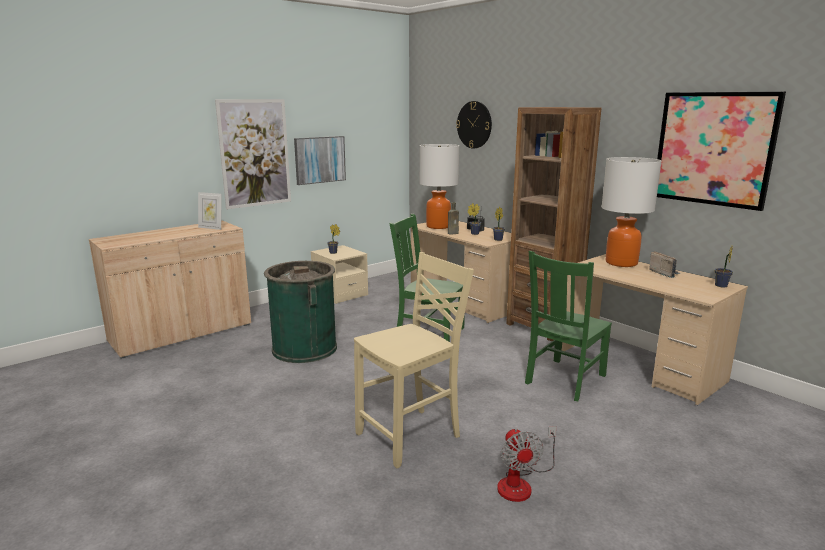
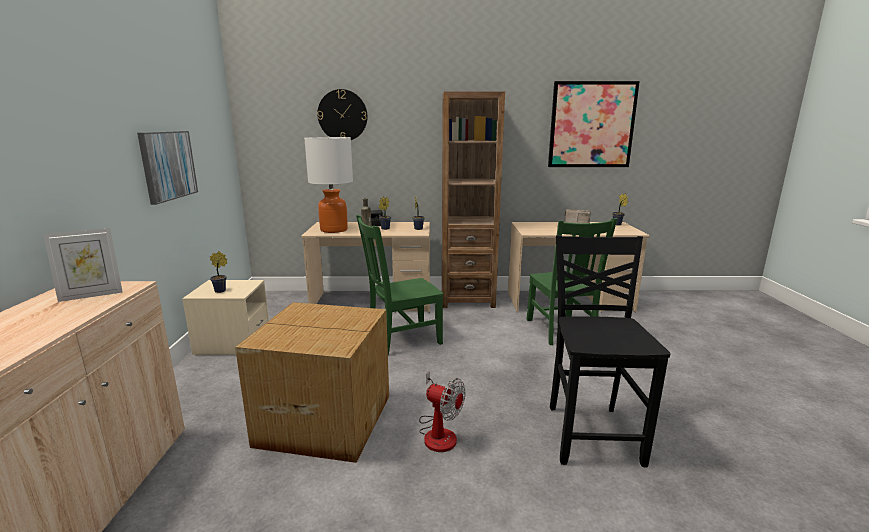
camera: 50 degrees left, 0 degrees up
picture [215,99,291,209] -> none
green trash can [264,261,337,363] -> cardboard box [235,302,389,463]
beige chair [354,252,474,468] -> black chair [550,235,671,468]
fan [497,426,557,502] -> fan moved to [419,371,465,452]
table lamp [601,157,662,267] -> none

